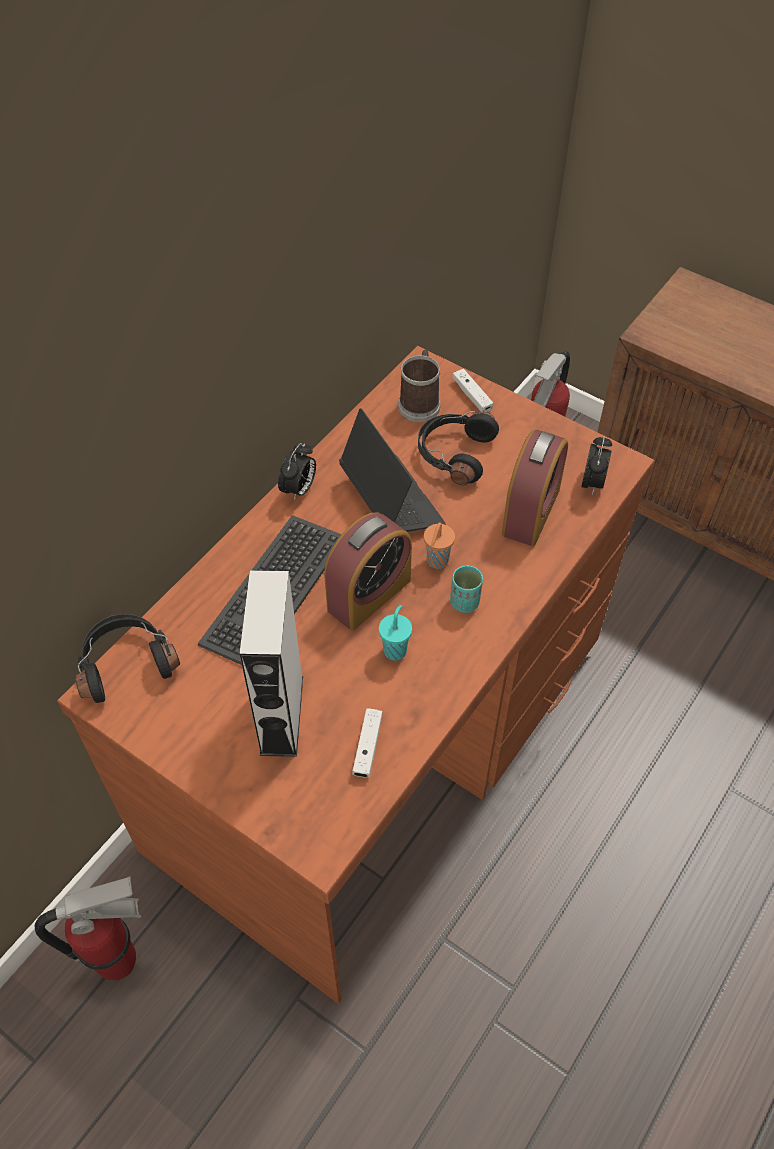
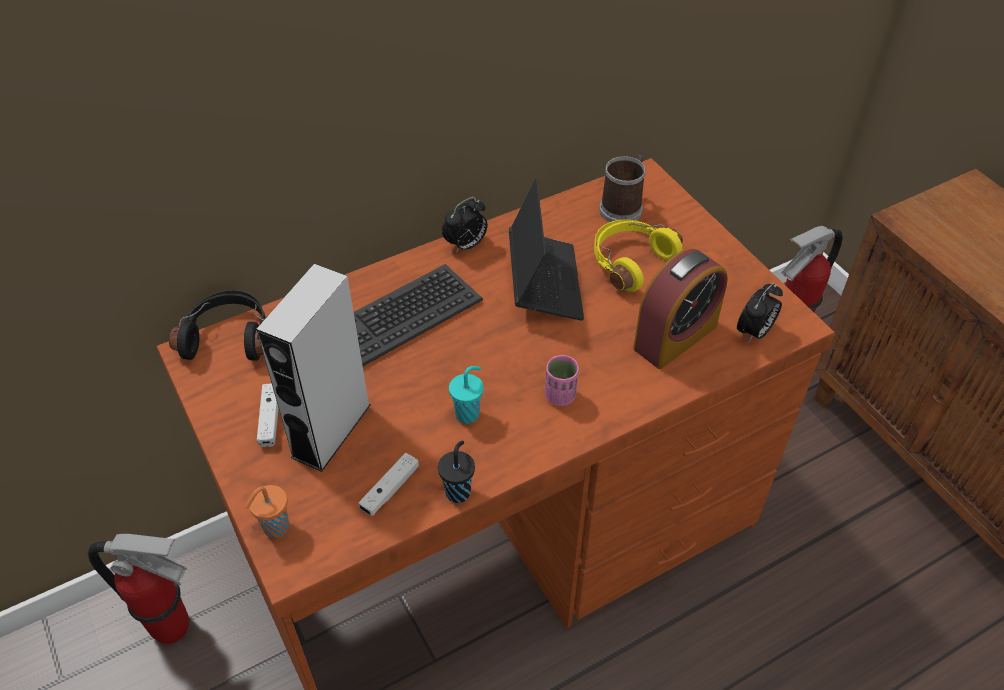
camera: 25 degrees right, 5 degrees down
alarm clock [324,512,412,631] -> none
black headphones [418,411,499,485] -> yellow headphones [594,220,683,292]
orange cup [424,523,455,569] -> orange cup moved to [245,485,289,538]
turquoise cup [450,565,483,613] -> pink cup [545,355,579,406]
white game controller [452,369,493,412] -> white game controller moved to [257,384,279,447]
none -> black cup [438,441,475,503]

